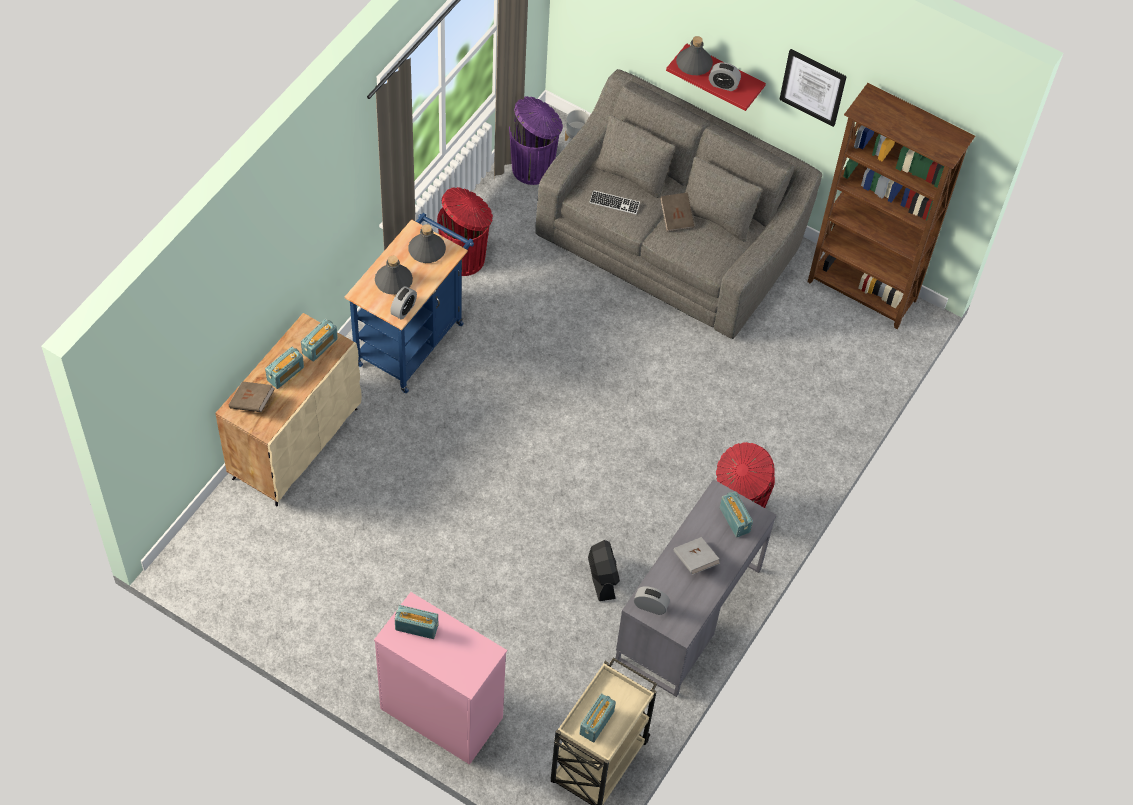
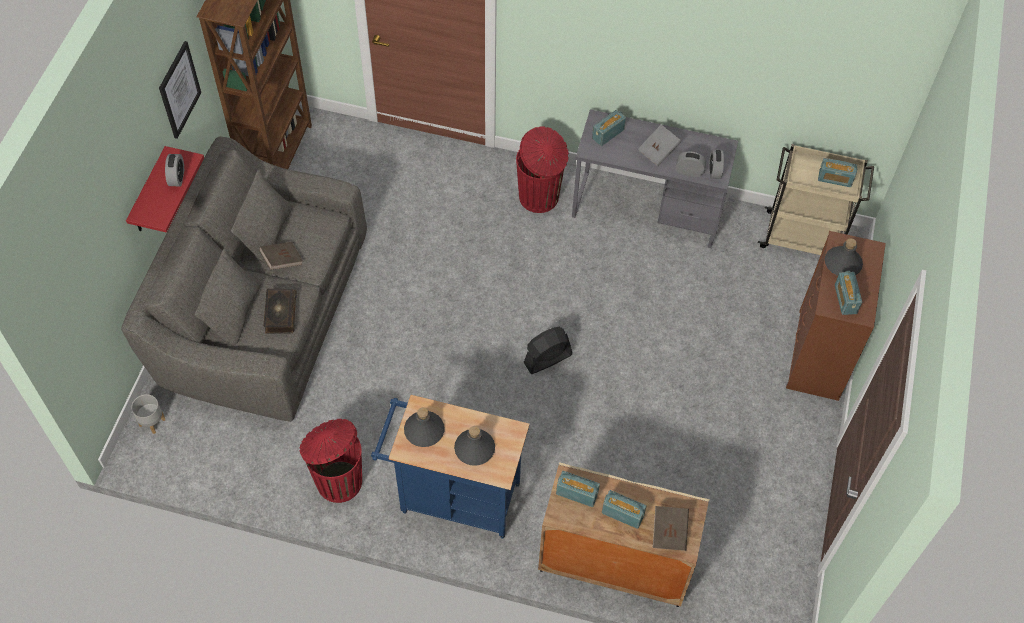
camera: 105 degrees left, 0 degrees up
pink dresser [374,592,507,765] -> brown dresser [786,231,886,401]
alarm clock [390,286,417,319] -> alarm clock moved to [676,151,706,177]
purple trash can [509,96,563,185] -> none
black fan [588,540,620,601] -> black fan moved to [523,327,572,374]
keyboard [589,190,640,214] -> book [263,289,297,334]
grey bottle [676,36,713,75] -> grey bottle moved to [825,238,863,276]

